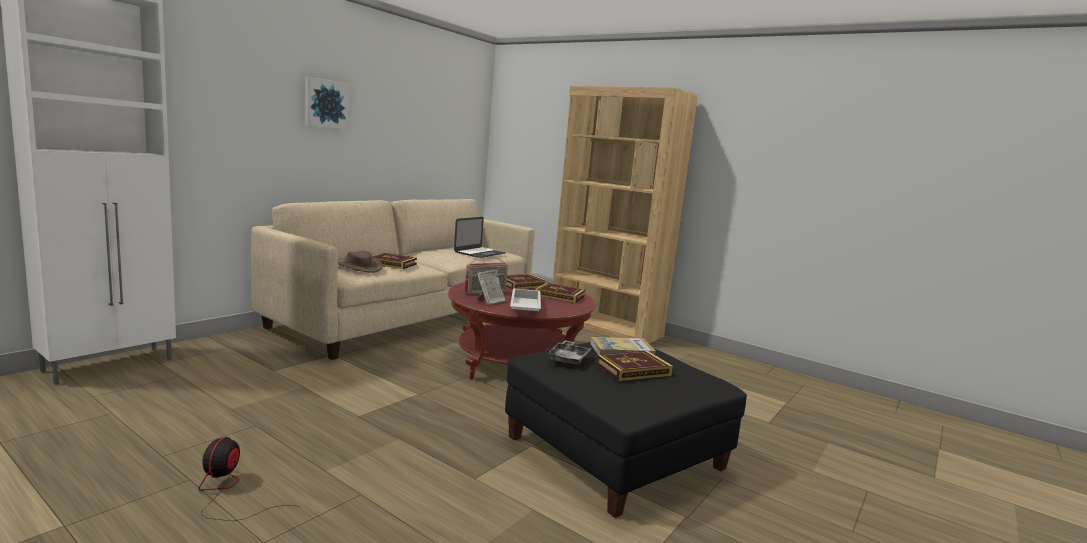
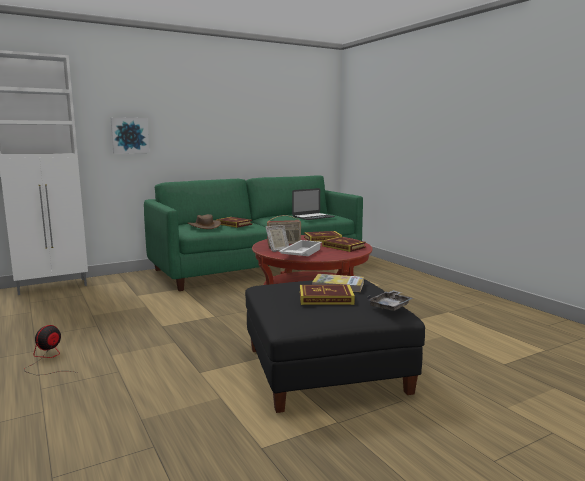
camera: 25 degrees right, 0 degrees up
beige sofa [251,199,535,360] -> green sofa [144,176,363,291]
picture [305,77,349,130] -> picture moved to [111,117,149,154]
grey tray [547,340,592,364] -> grey tray moved to [367,290,413,311]
brown bookcase [552,86,698,344] -> none

